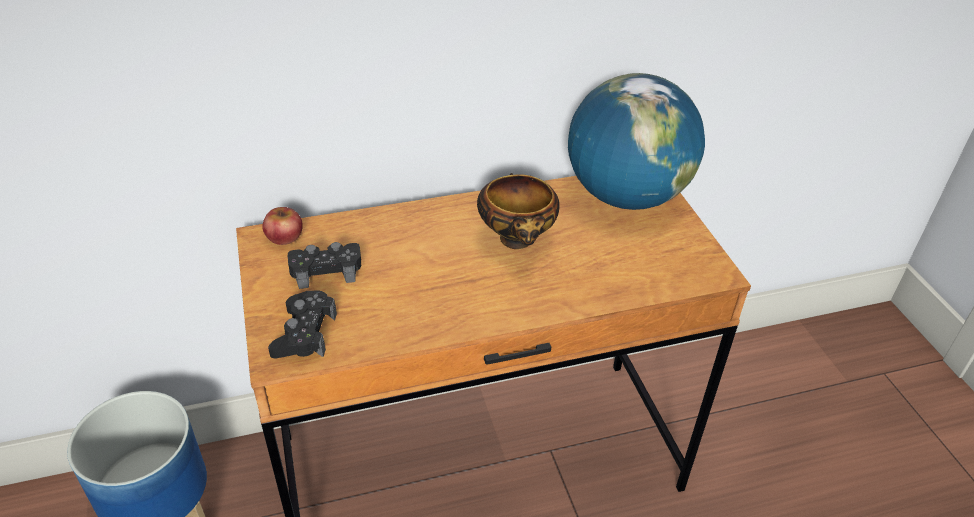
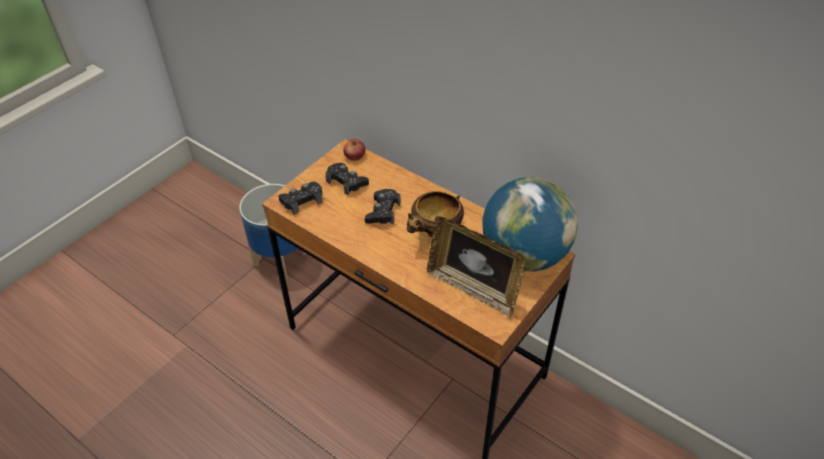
camera: 55 degrees right, 5 degrees up
none -> black game controller [365,189,401,225]
none -> picture frame [427,216,526,318]

